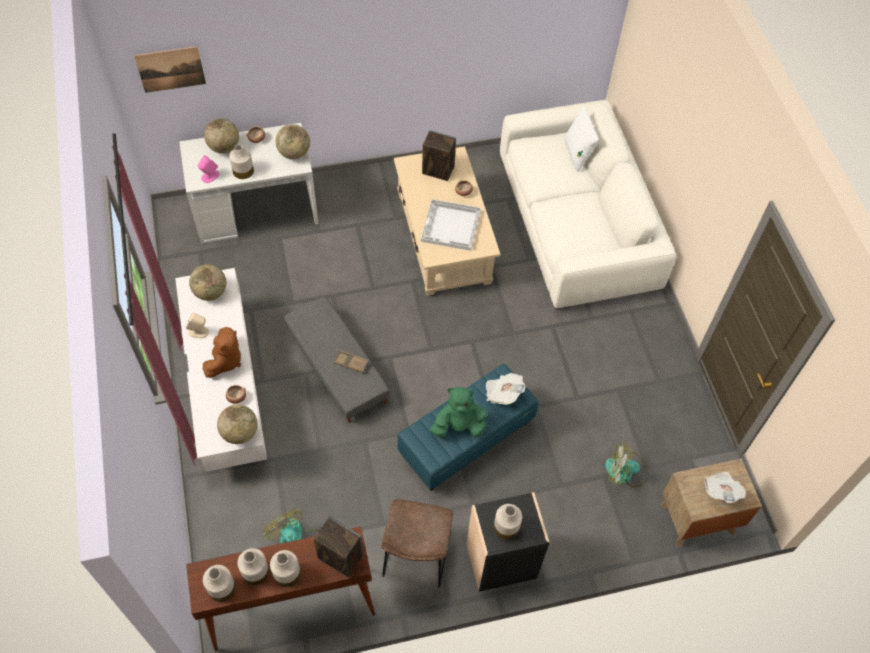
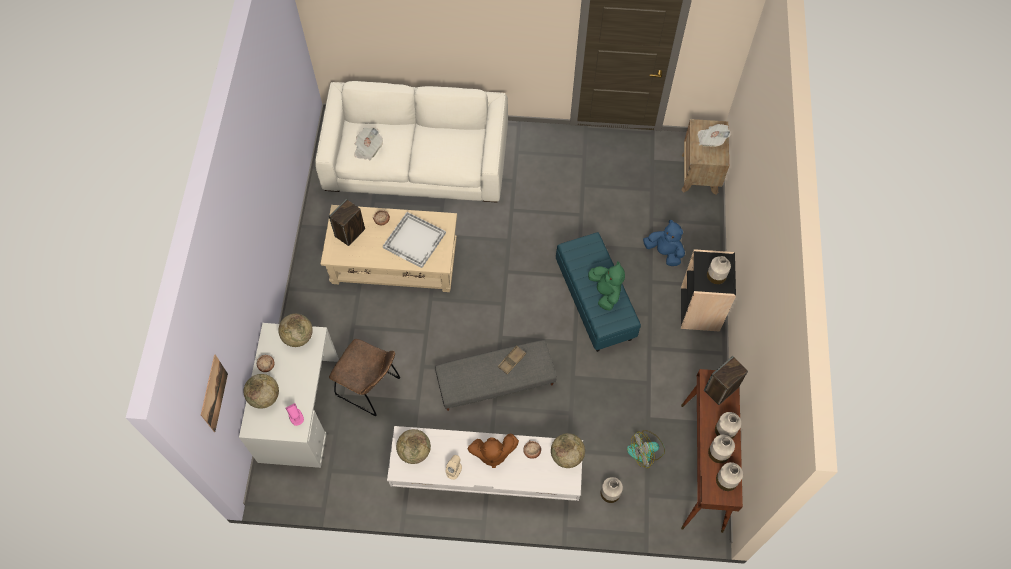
camera: 70 degrees left, 5 degrees up
brown plush toy [203,327,241,378] -> brown plush toy turned 135 degrees clockwise [468,434,519,468]
beige vase [229,144,254,179] -> beige vase moved to [601,477,623,503]
brown chair [381,499,453,588] -> brown chair moved to [329,339,400,416]
green plush toy [430,387,488,438] -> green plush toy turned 150 degrees clockwise [588,261,625,310]
newspaper [486,373,525,405] -> newspaper moved to [354,127,383,160]
white pillow [564,105,599,172] -> none
fan [605,443,647,487] -> none
none -> blue plush toy [643,220,685,266]

